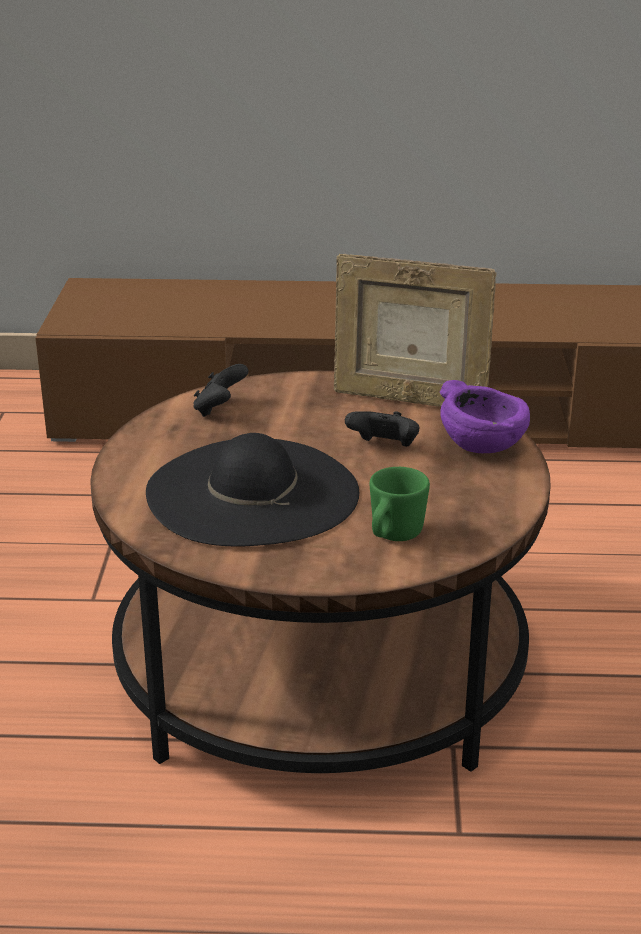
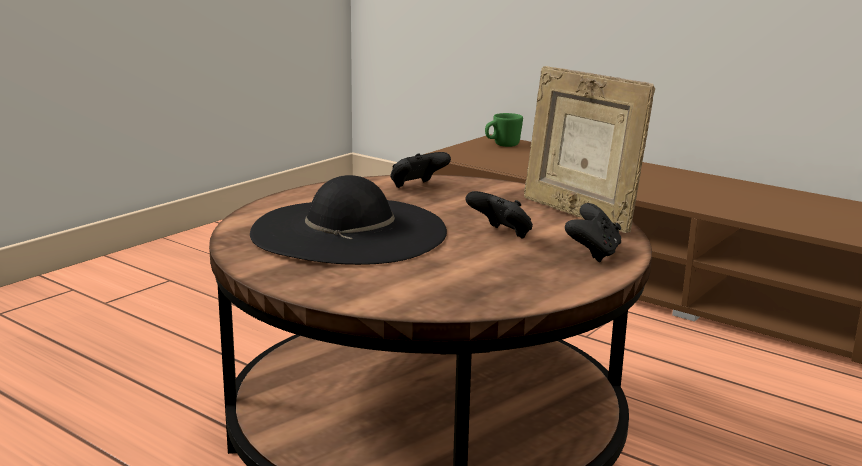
camera: 35 degrees right, 10 degrees down
green mug [369,467,430,541] -> green mug moved to [485,113,523,147]
purple bowl [440,380,530,453] -> black game controller [565,203,621,262]

